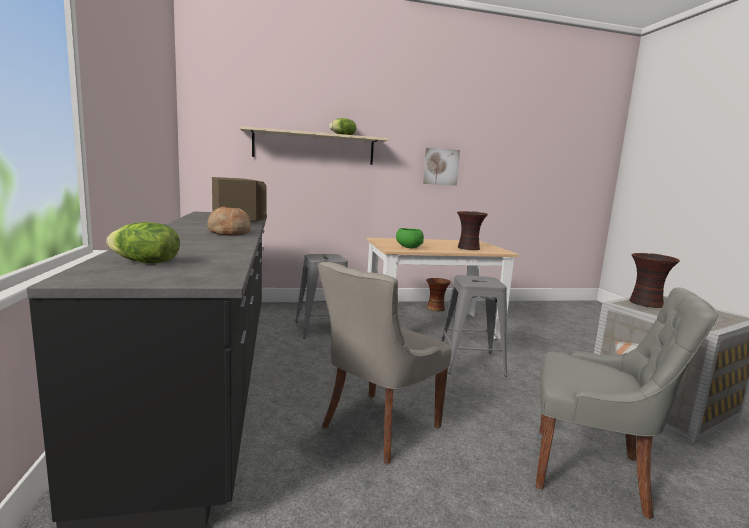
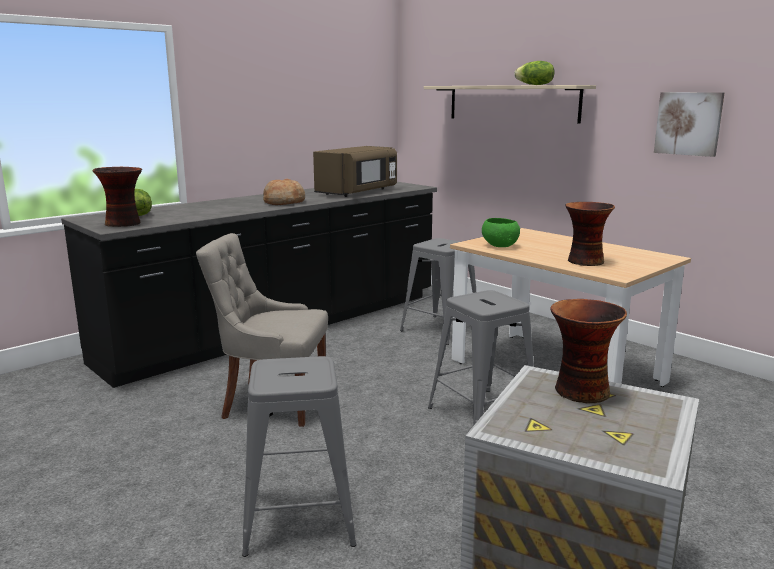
camera: 60 degrees right, 5 degrees up
vase [426,278,451,311] -> vase moved to [92,167,142,227]
grey chair [536,287,718,519] -> grey stool [242,356,356,557]

